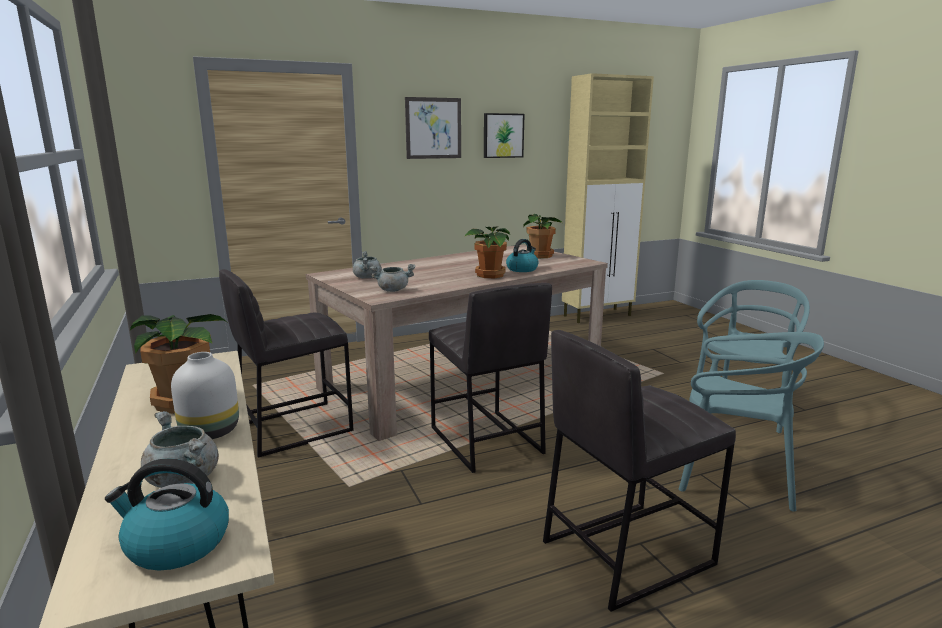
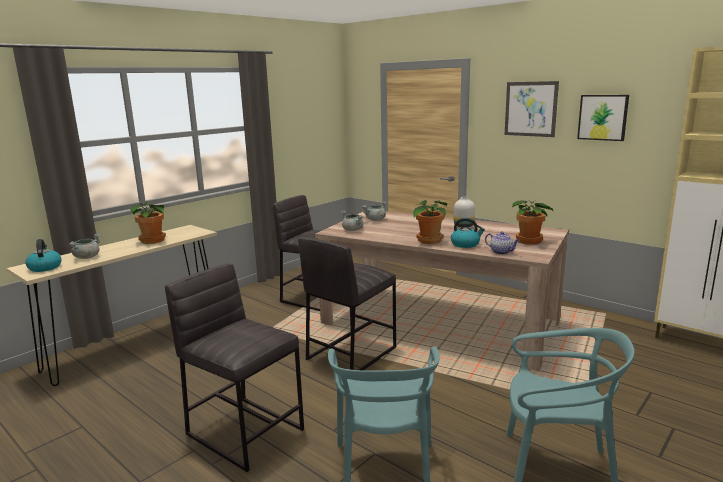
camera: 65 degrees right, 0 degrees up
white vase [171,352,239,439] -> white vase moved to [454,197,475,227]
none -> teapot [485,232,519,255]

